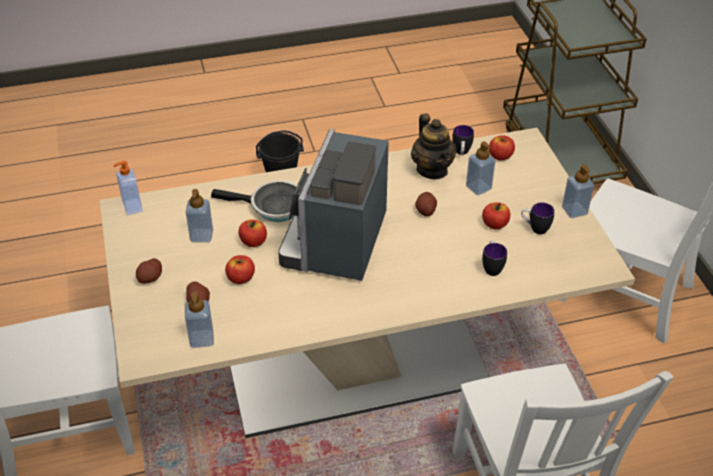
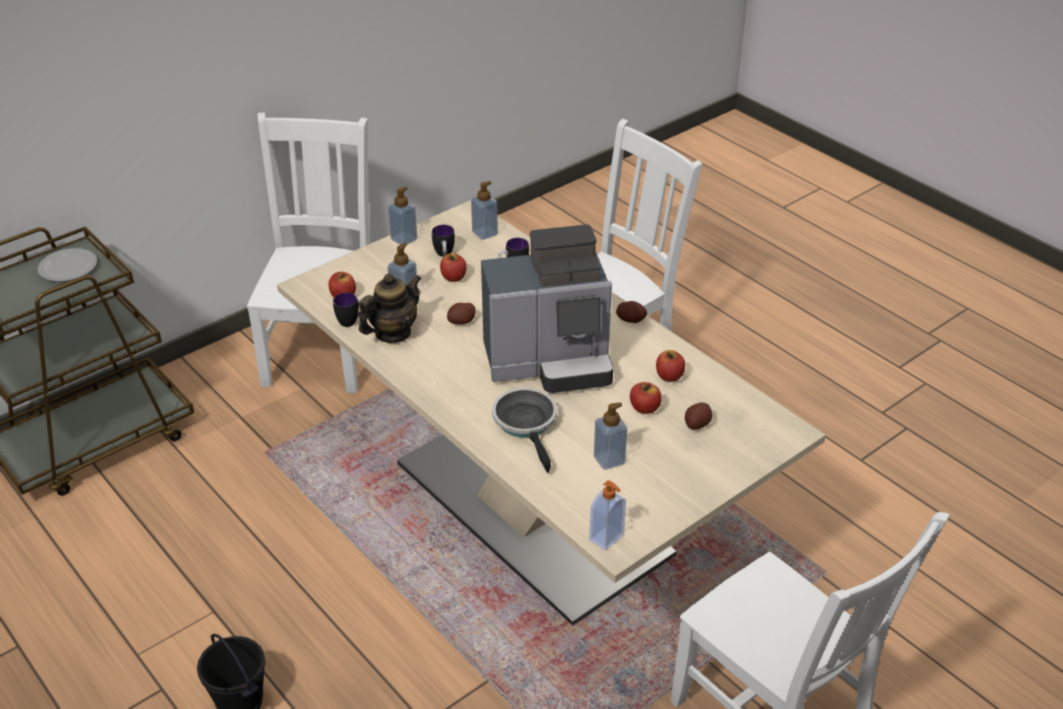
camera: 115 degrees left, 5 degrees down
potato [136,258,162,284] -> potato moved to [616,301,647,323]
soap dispenser [185,292,214,348] -> soap dispenser moved to [471,181,498,240]
apple [238,219,267,247] -> apple moved to [656,350,685,382]
none -> plate [38,248,97,282]

